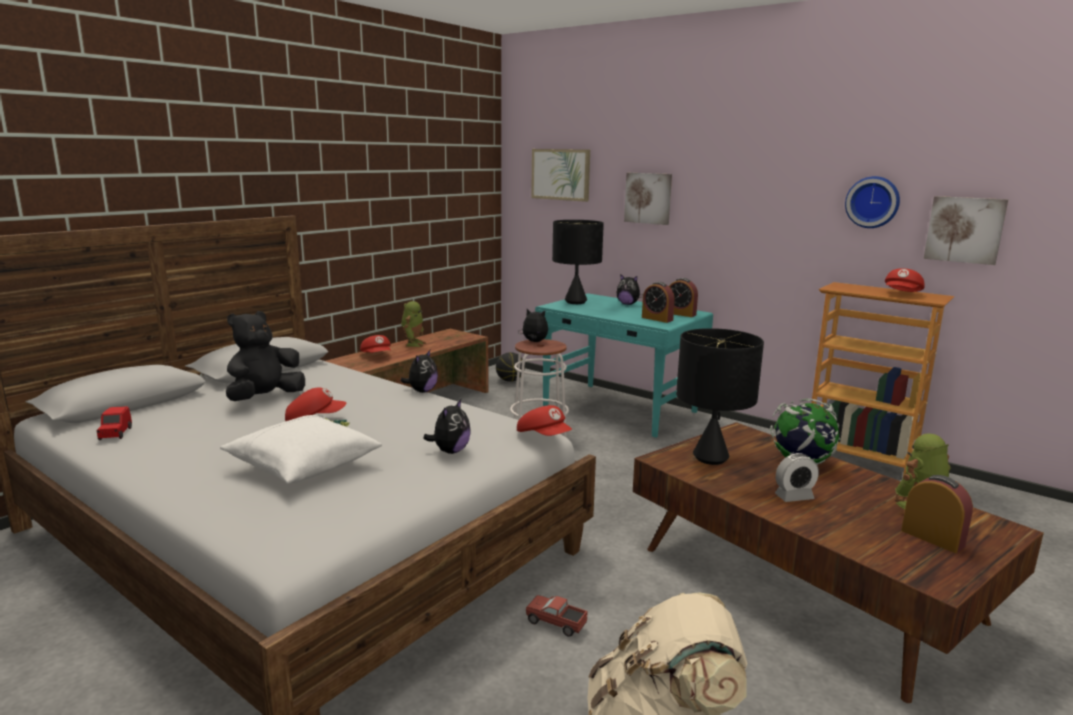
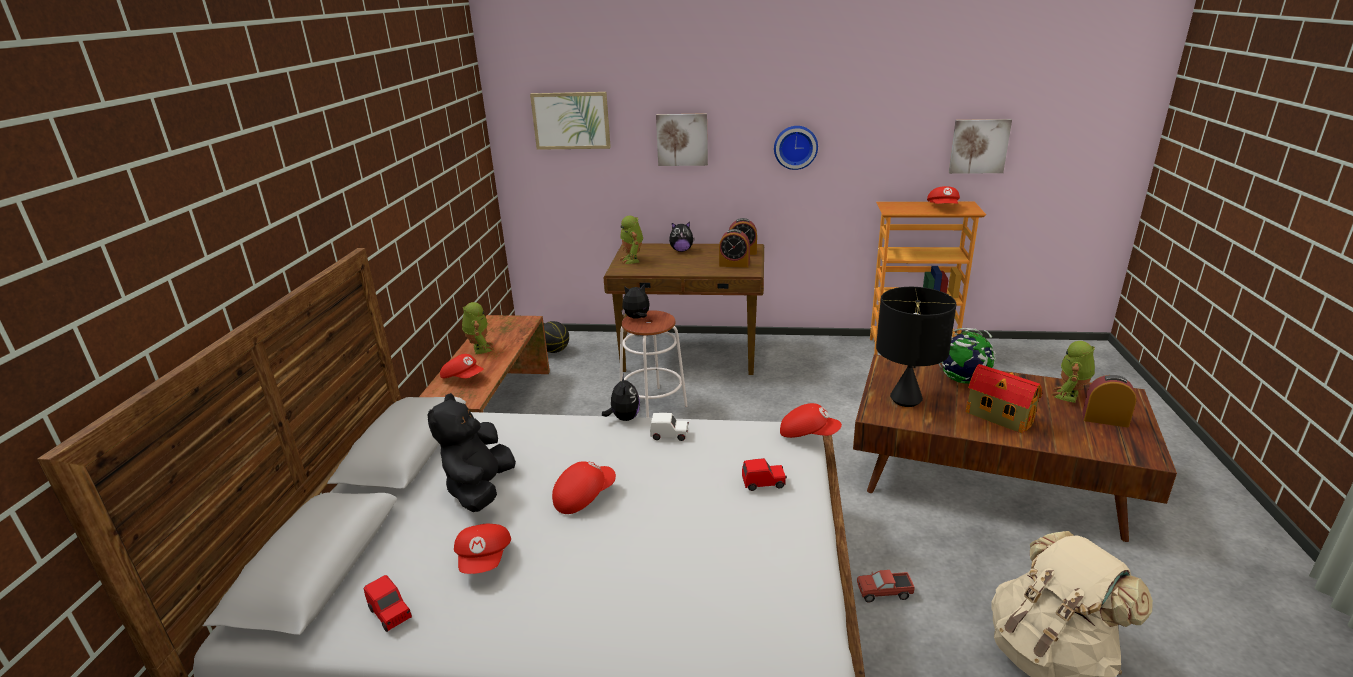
camera: 30 degrees left, 10 degrees up
white pillow [220,415,382,484] -> none
plush toy [423,399,471,454] -> red toy car [742,458,787,491]
turquoise desk [535,293,713,438] -> brown desk [604,244,764,375]
black table lamp [552,220,604,304] -> toy robot [620,216,643,264]
alarm clock [775,453,819,502] -> toy house [966,364,1042,434]
wall clock [845,176,900,228] -> wall clock moved to [774,126,818,170]
none -> red cap [454,524,511,574]
none -> white toy car [650,413,689,441]

